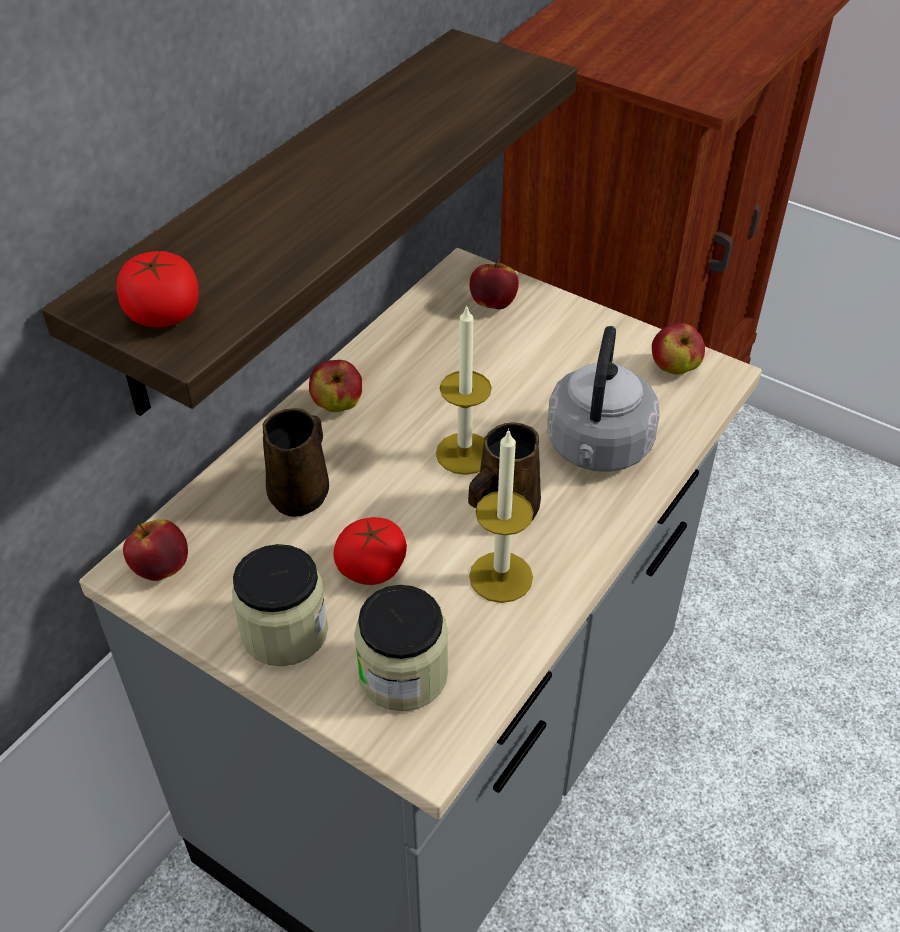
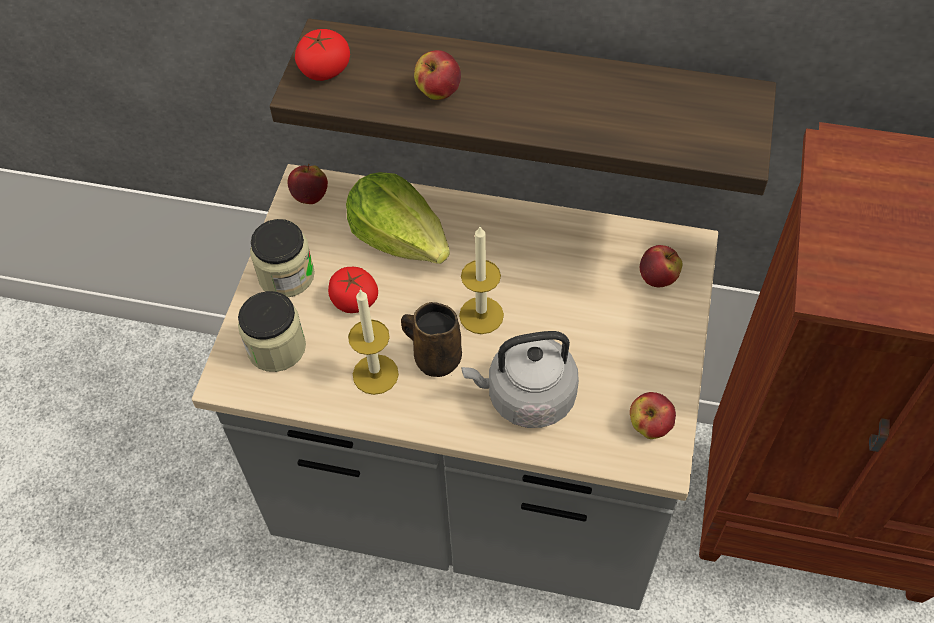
camera: 70 degrees right, 10 degrees up
brown mug [263,408,329,517] -> lettuce [346,172,450,264]
apple [309,360,362,412] -> apple moved to [414,50,461,100]

